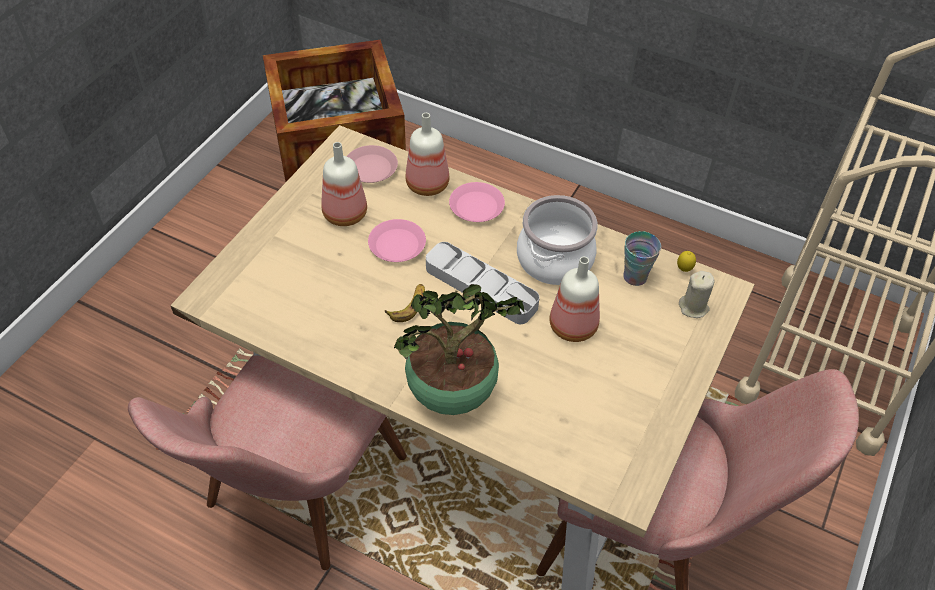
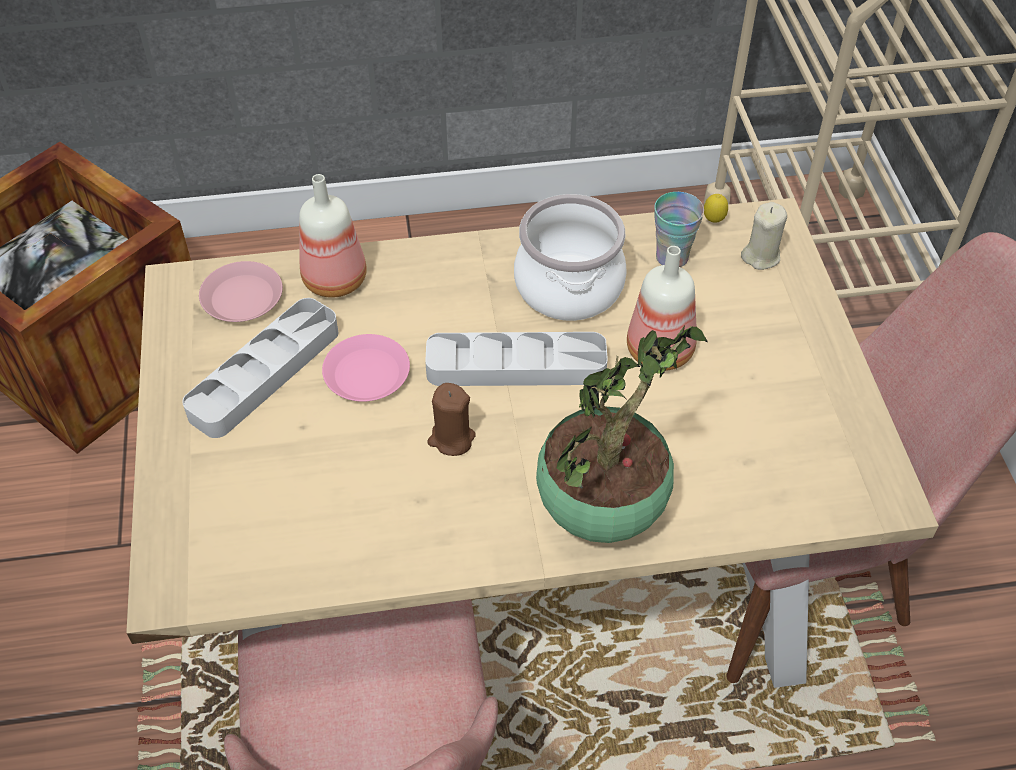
camera: 35 degrees left, 0 degrees up
bottle [321,142,367,226] -> grey tray [182,298,338,438]
banana [385,284,425,322] -> brown candle [428,383,476,456]
pink plate [449,182,505,222] -> none

